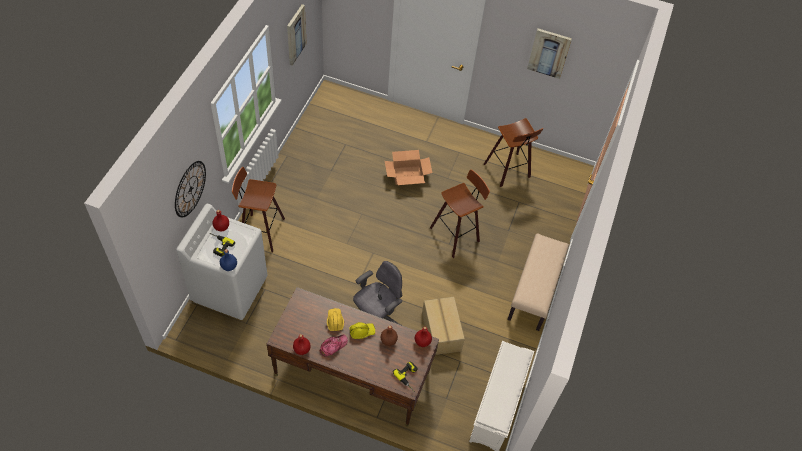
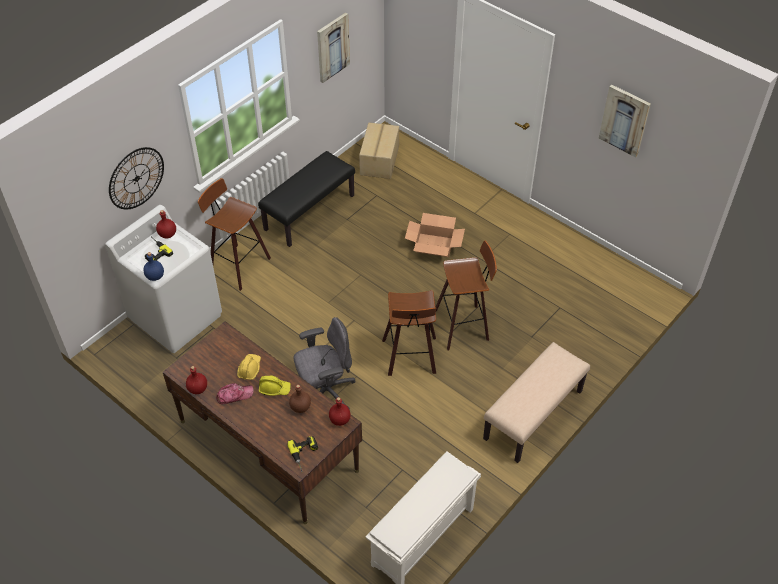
camera: 25 degrees right, 5 degrees down
cardboard box [422,297,465,355] -> cardboard box moved to [359,122,399,179]
stool [484,118,543,187] -> stool moved to [382,290,436,376]
none -> black bench [258,151,355,247]

